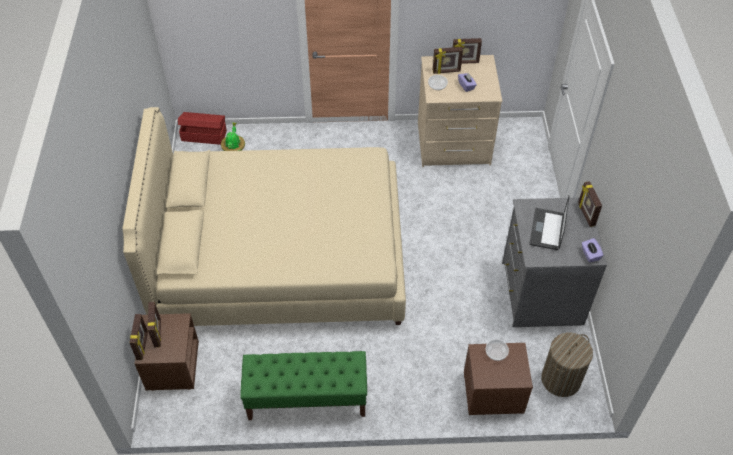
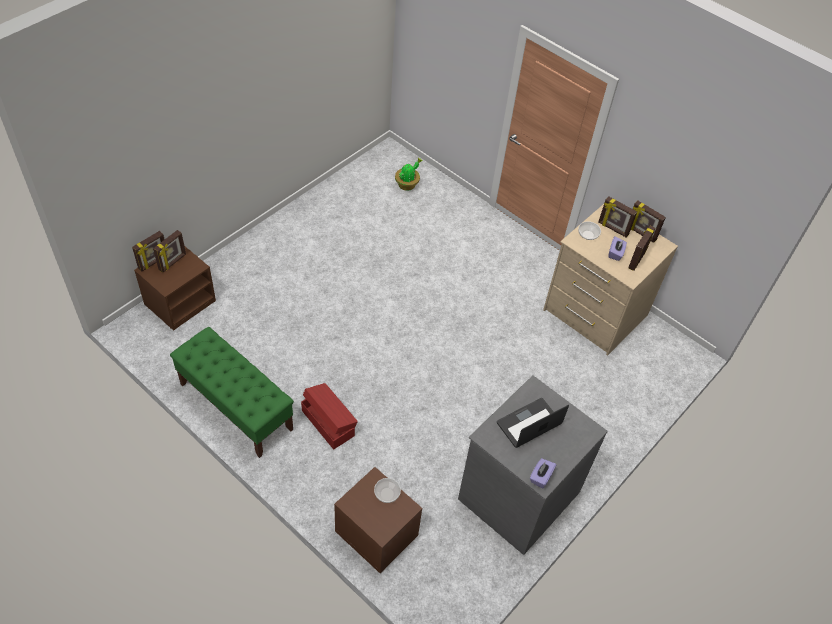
camera: 40 degrees right, 0 degrees up
beige bed [123,107,406,326] -> none
red storage box [178,112,227,145] -> red storage box moved to [301,383,358,450]
laundry basket [541,332,593,397] -> none
picture frame [578,181,602,227] -> picture frame moved to [629,226,655,271]

